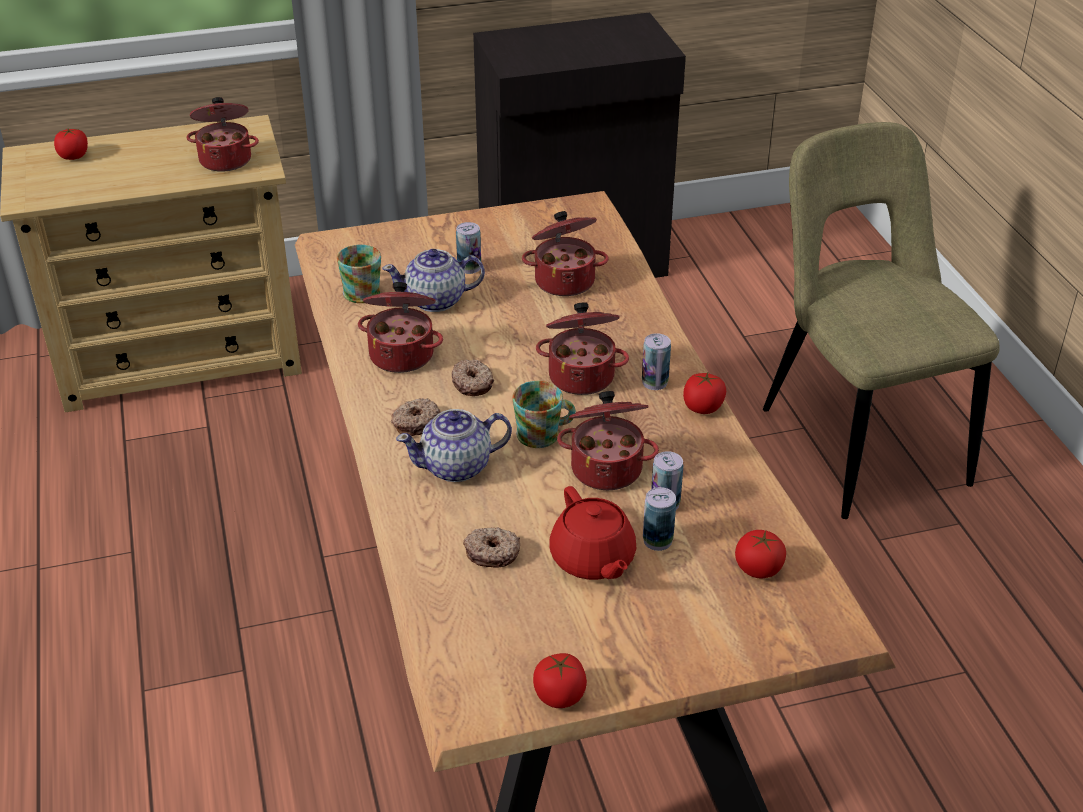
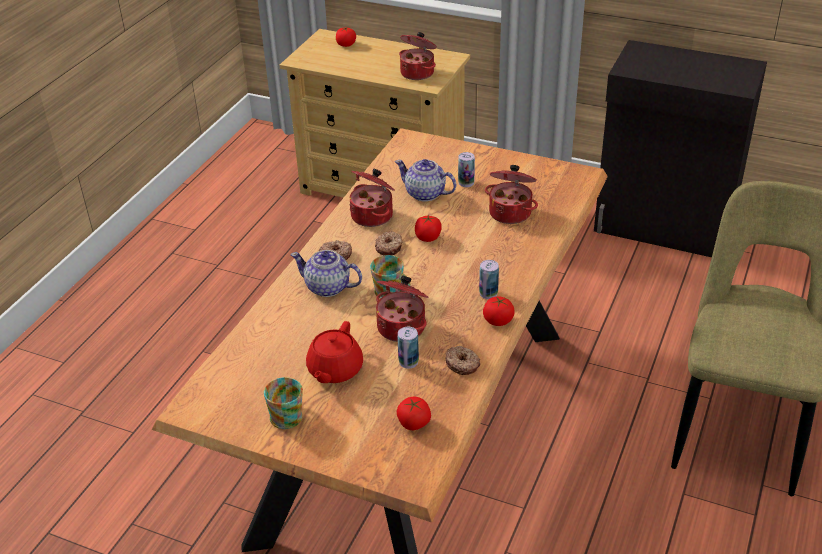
camera: 40 degrees right, 0 degrees up
mug [337,245,381,303] -> mug moved to [264,377,303,429]
donut [463,527,520,567] -> donut moved to [446,346,480,375]
tomato [533,653,587,708] -> tomato moved to [415,215,442,242]
cooking pot [536,302,629,395] -> none
can [643,487,676,551] -> none

